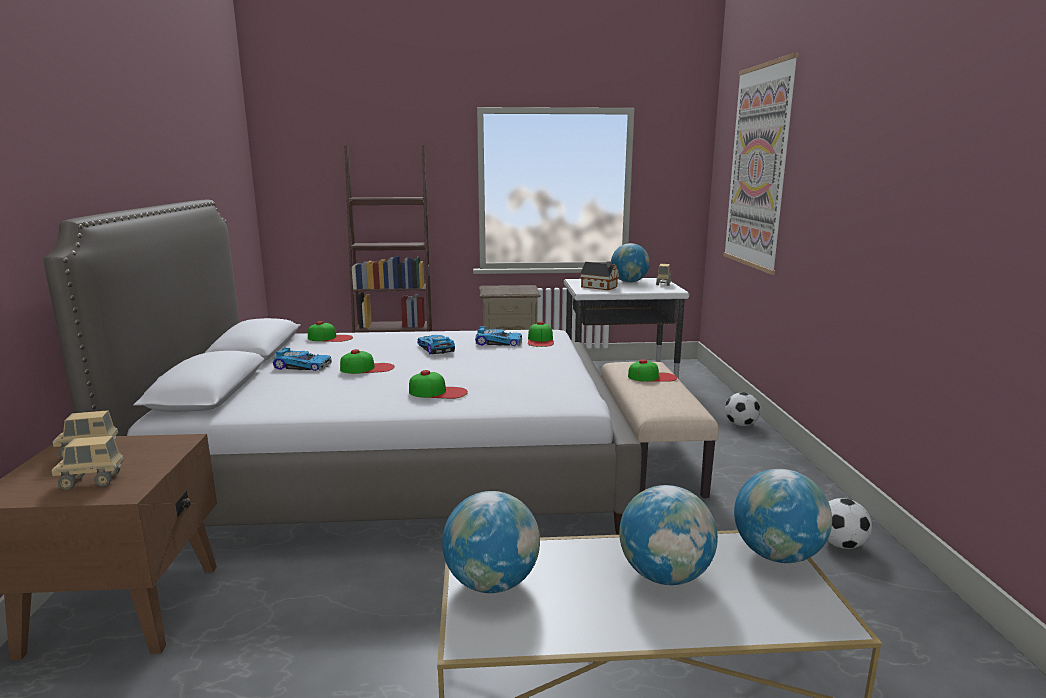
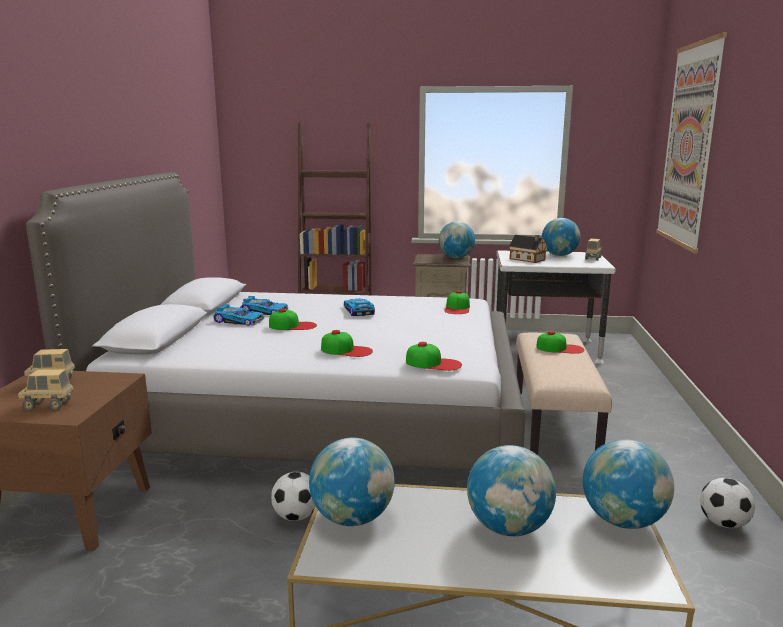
camera: 10 degrees right, 0 degrees up
cap [308,321,353,342] -> cap moved to [406,342,462,371]
toy car [475,326,522,346] -> toy car moved to [240,296,288,315]
football [725,392,760,426] -> football moved to [271,472,315,521]
none -> globe [439,221,475,258]

